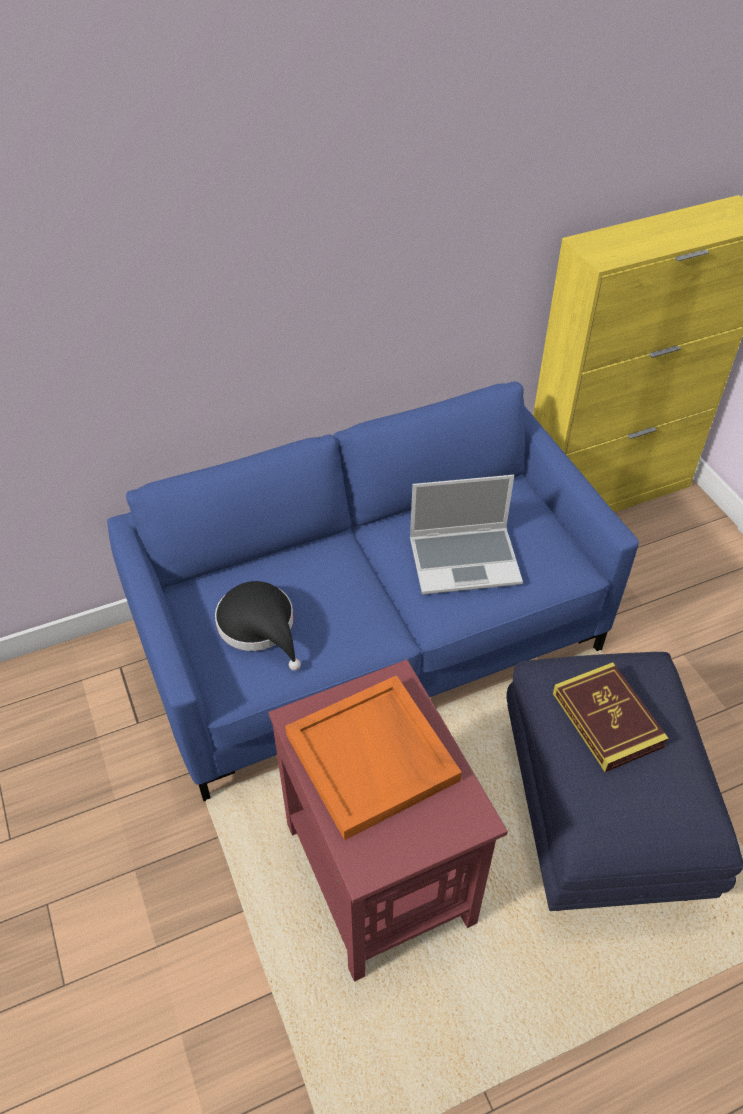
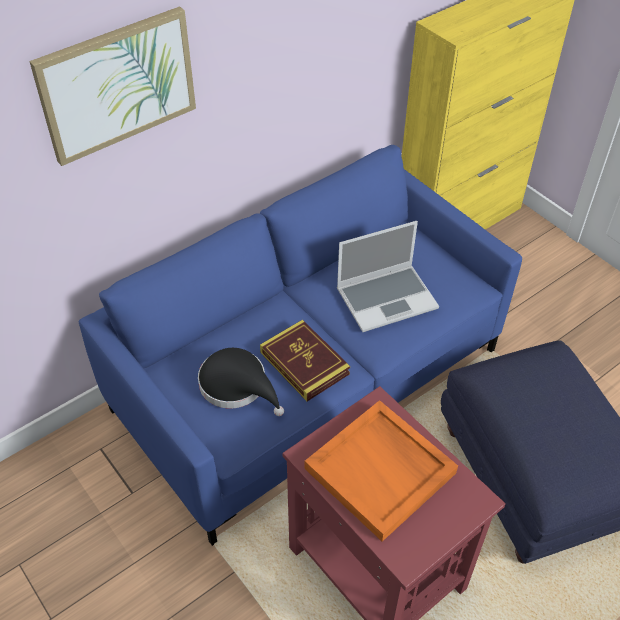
camera: 15 degrees left, 0 degrees up
book [553,662,669,772] -> book moved to [260,320,350,401]
none -> picture [29,6,196,166]

